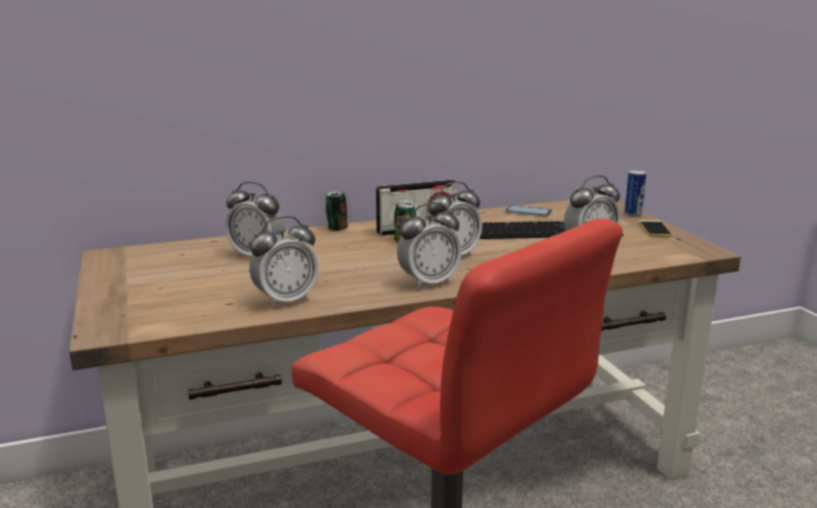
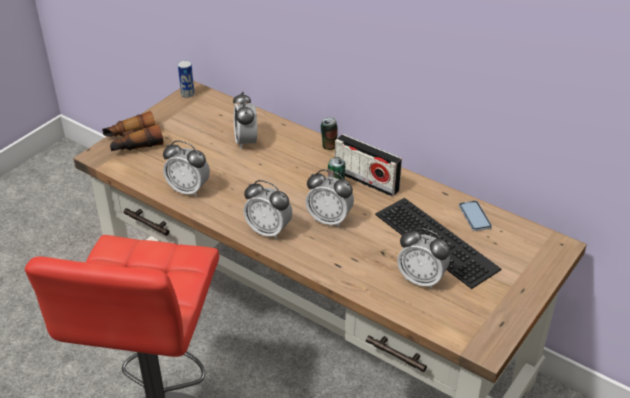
camera: 55 degrees right, 20 degrees up
can [625,170,646,217] -> can moved to [178,60,195,98]
phone [638,220,672,236] -> none
none -> binoculars [102,111,164,151]

